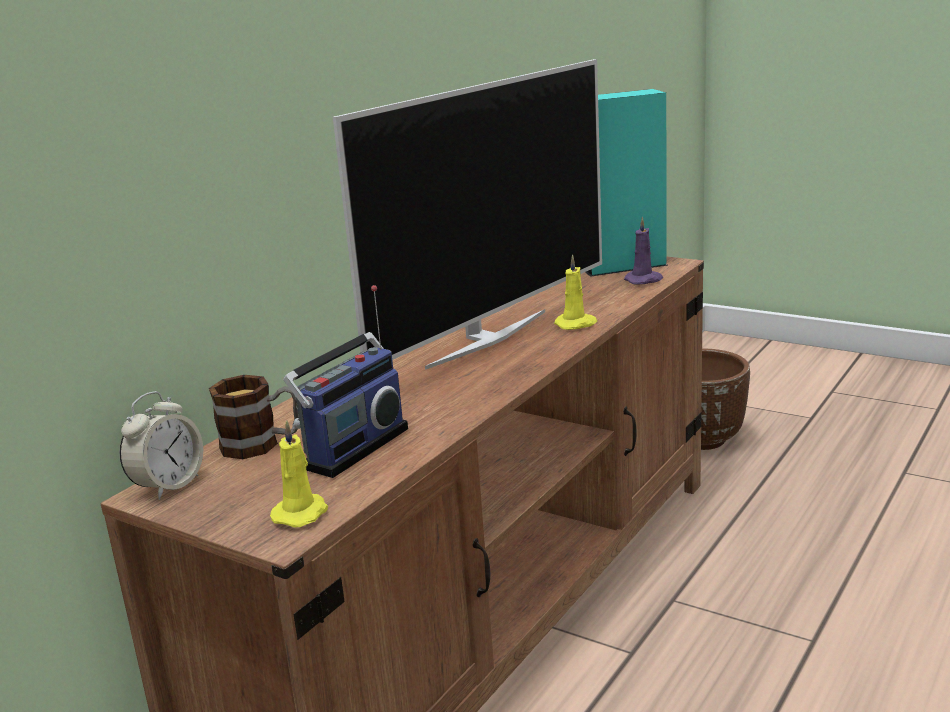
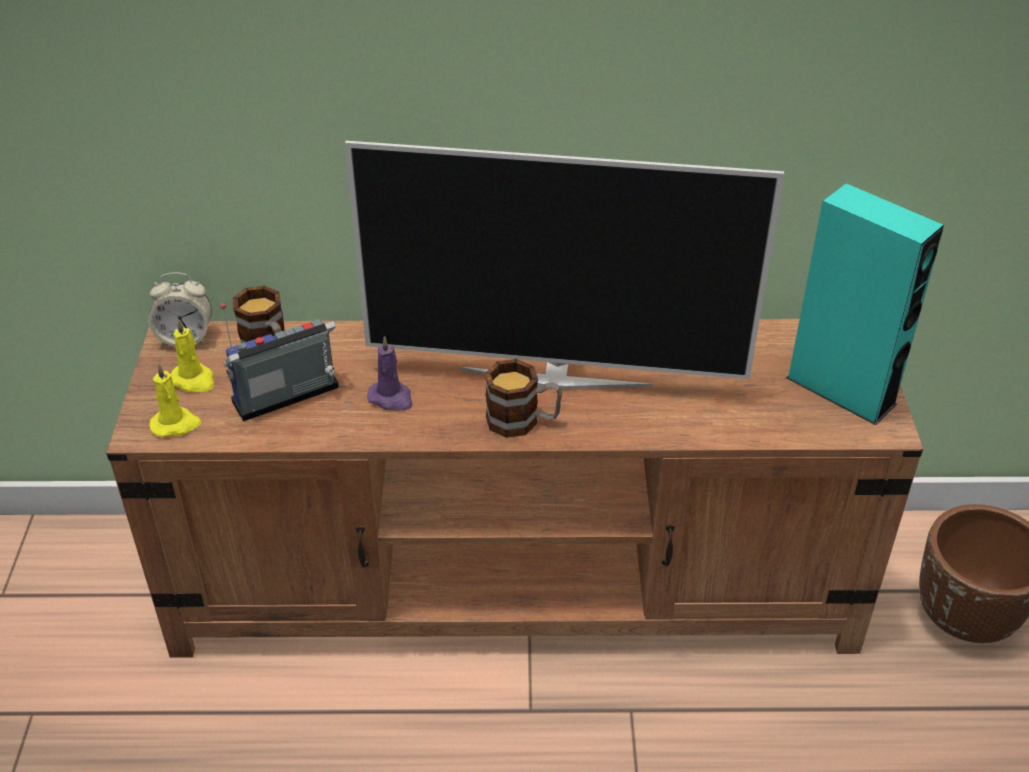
camera: 55 degrees right, 20 degrees up
radio [283,285,408,478] -> radio turned 150 degrees clockwise [221,303,339,421]
yellow candle [554,255,597,330] -> yellow candle moved to [171,319,214,392]
purple candle [624,216,663,285] -> purple candle moved to [367,336,412,410]
none -> mug [485,359,562,438]

